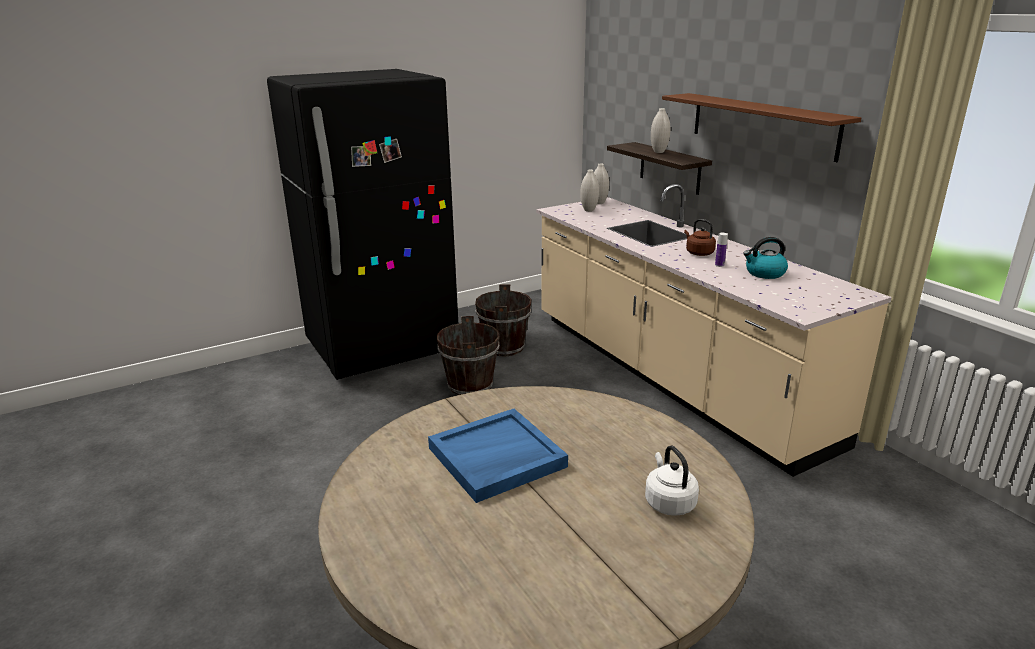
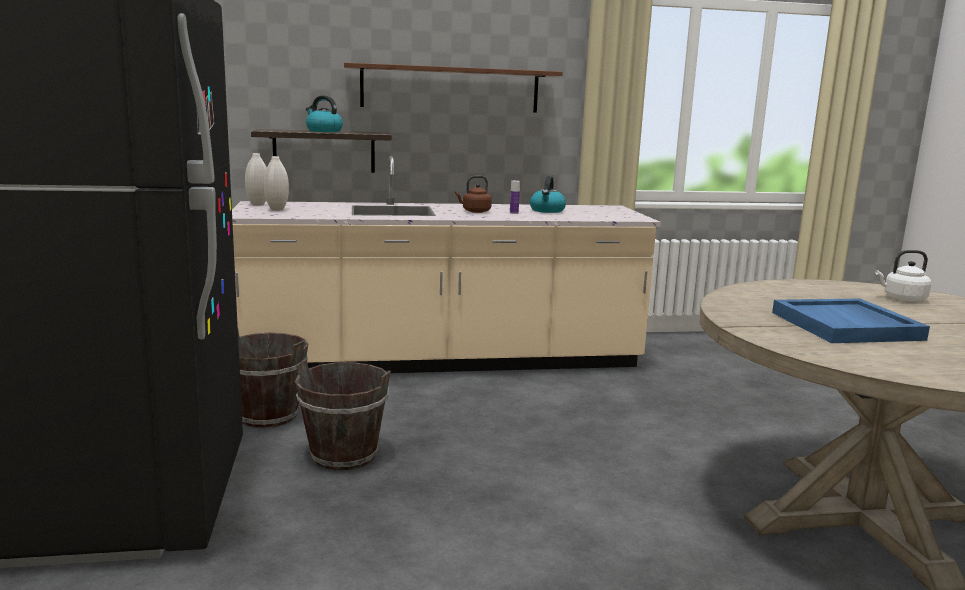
camera: 70 degrees left, 10 degrees down
white vase [651,108,671,153] -> kettle [306,96,343,132]

